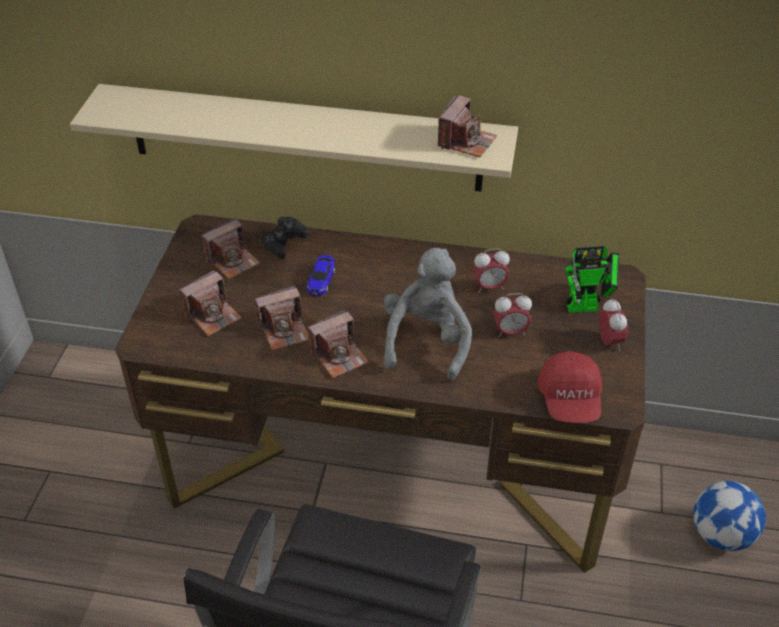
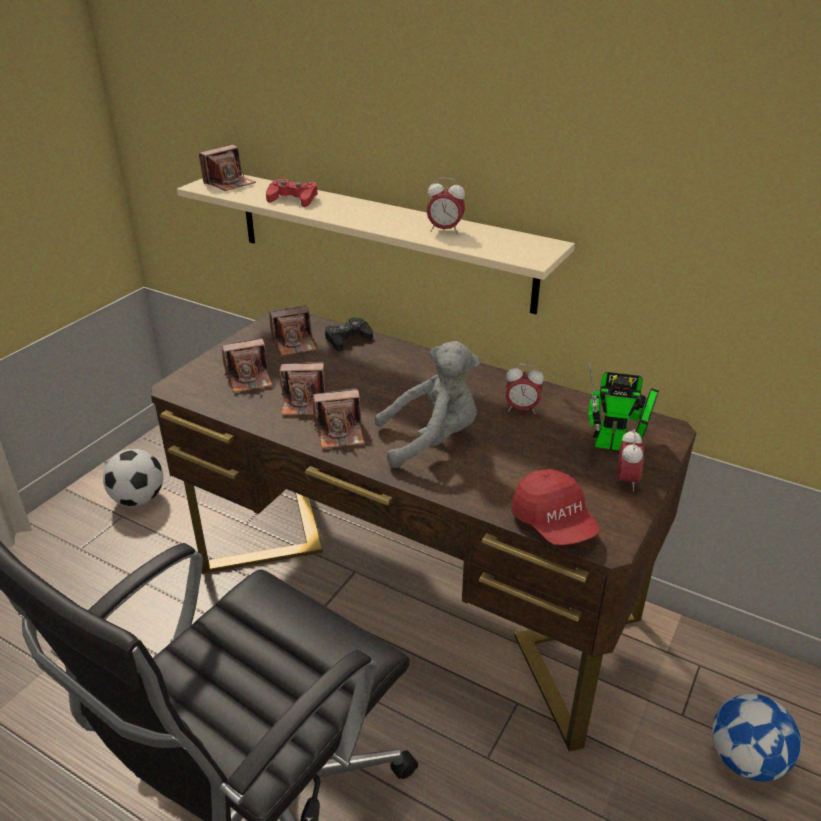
camera: 20 degrees right, 10 degrees down
toy car [307,255,335,296] -> none
grey plush toy [384,248,472,381] -> grey plush toy turned 45 degrees clockwise [375,341,480,468]
camera [438,95,497,157] -> camera moved to [199,145,256,191]
alarm clock [493,293,532,338] -> alarm clock moved to [427,178,465,234]
red cap [537,351,602,423] -> red cap turned 45 degrees counterclockwise [511,469,600,545]
none -> football [103,449,163,506]
none -> red game controller [266,179,318,207]

